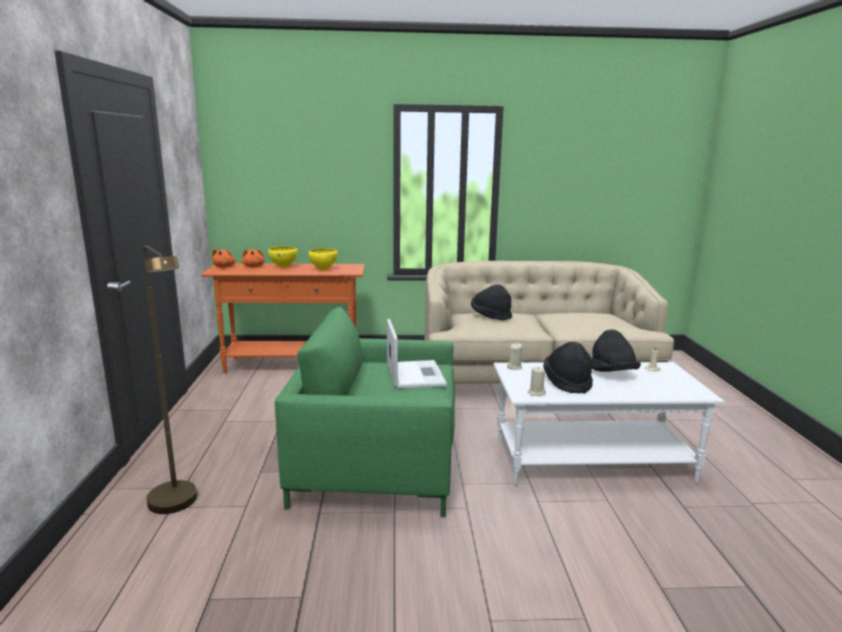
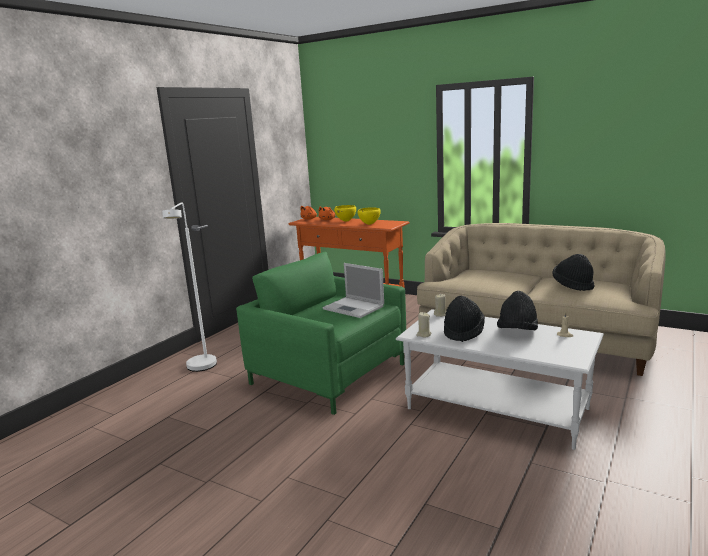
camera: 35 degrees right, 0 degrees up
brown floor lamp [144,245,197,514] -> white floor lamp [162,203,217,372]
laptop [387,319,447,389] -> laptop turned 105 degrees clockwise [322,263,384,318]
black hat [471,284,512,320] -> black hat moved to [553,254,595,291]

